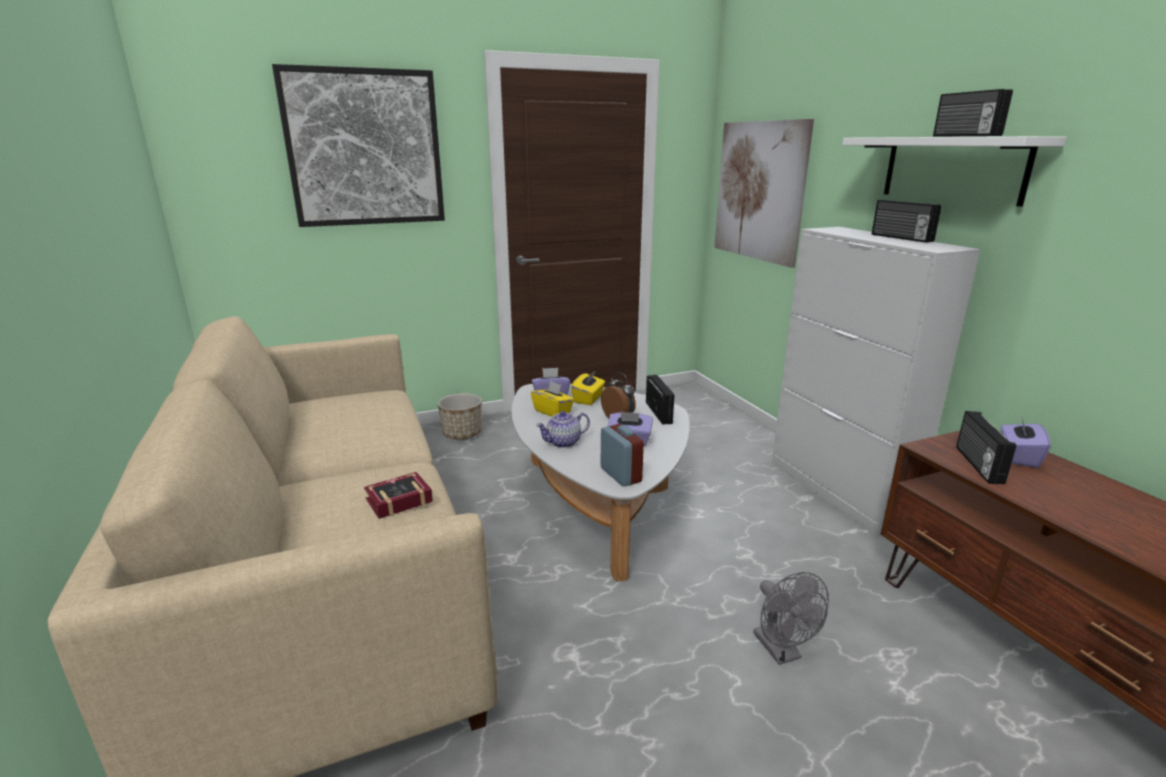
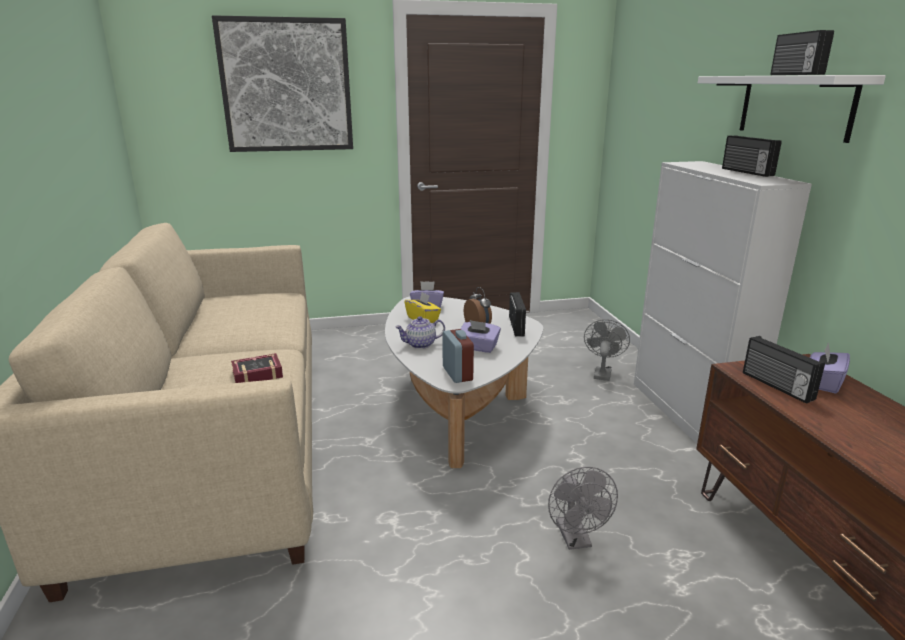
camera: 10 degrees right, 0 degrees up
planter [438,393,482,440] -> none
yellow tissue box [571,370,605,405] -> none
picture [714,119,814,268] -> none
radio [956,411,1016,484] -> radio turned 45 degrees counterclockwise [743,336,825,404]
none -> grey fan [584,319,630,381]

